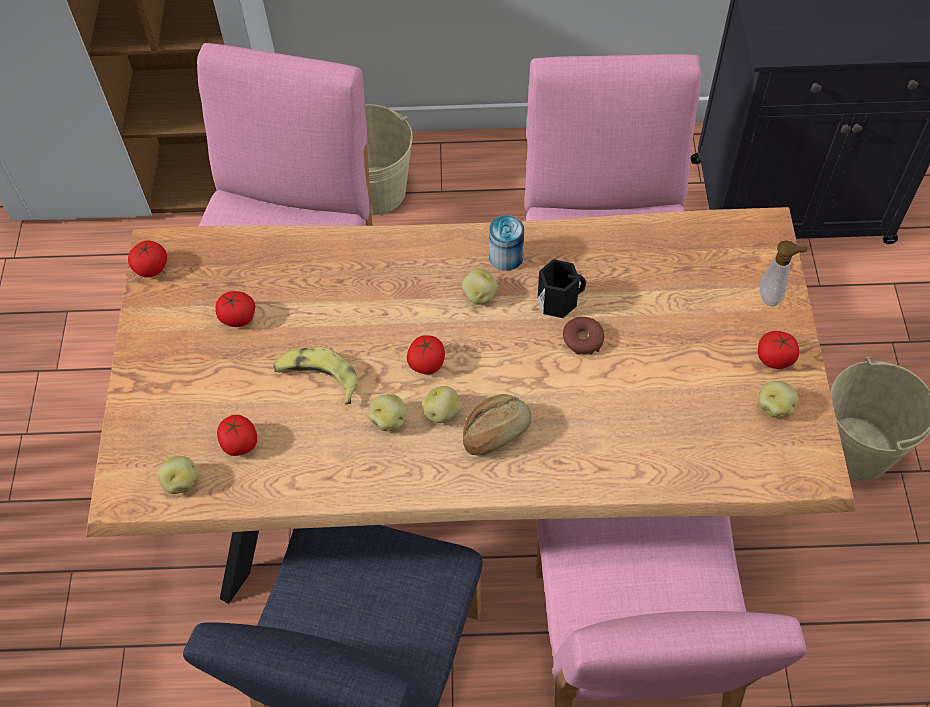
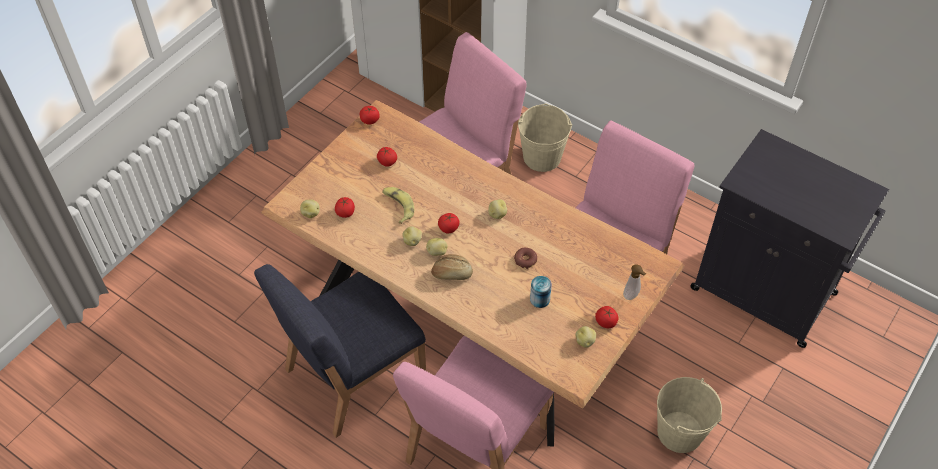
camera: 35 degrees right, 5 degrees down
can [489,215,524,271] -> can moved to [530,276,552,308]
black mug [538,259,587,318] -> none

